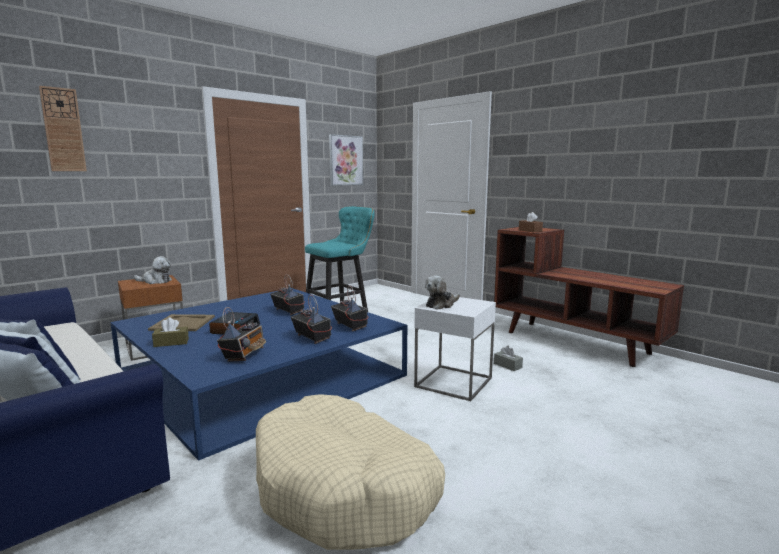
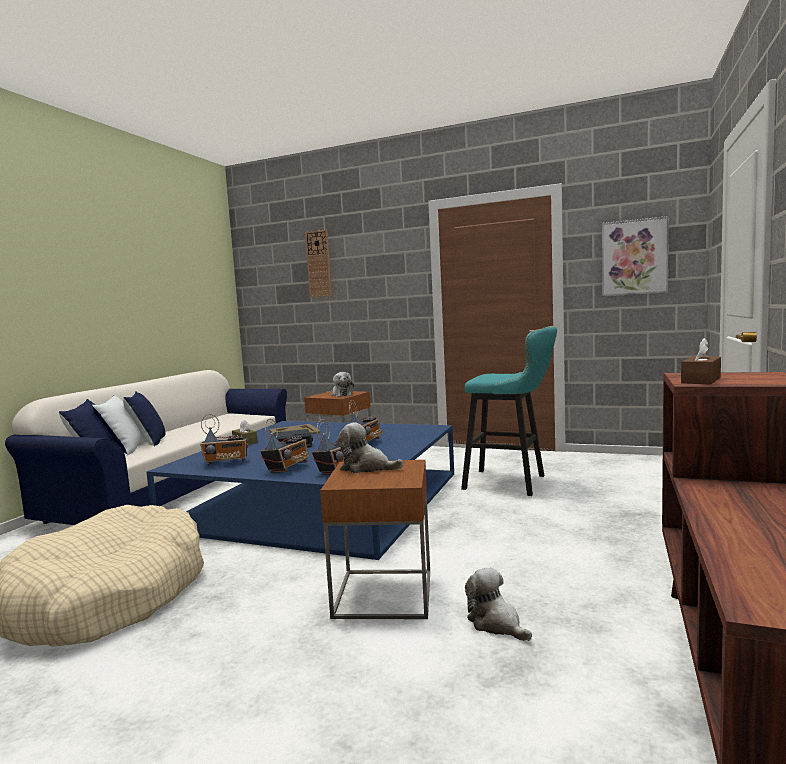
camera: 65 degrees right, 5 degrees down
white side table [414,297,496,401] -> brown side table [320,460,430,619]
grey tissue box [494,346,523,371] -> plush toy [465,568,532,641]

